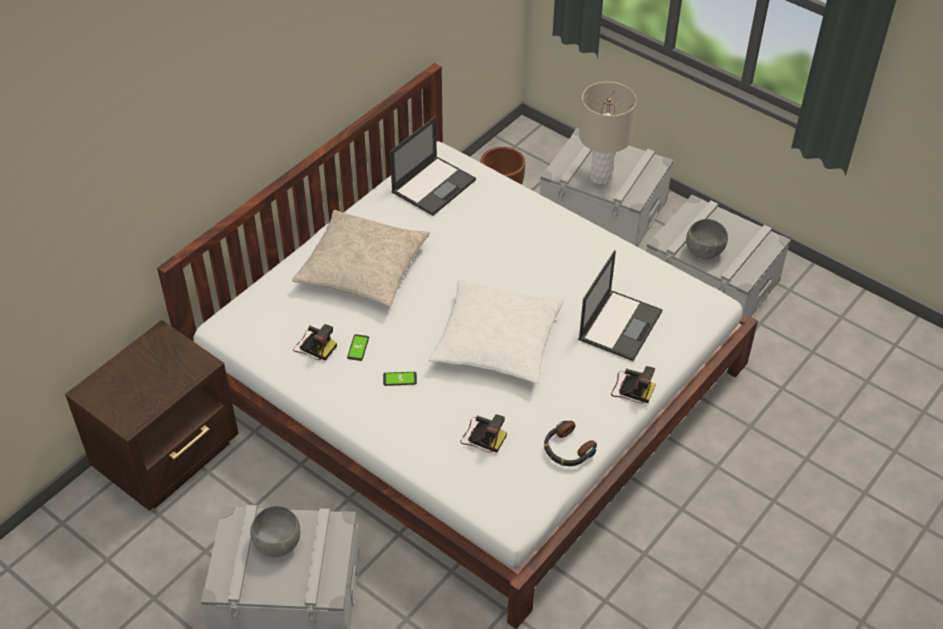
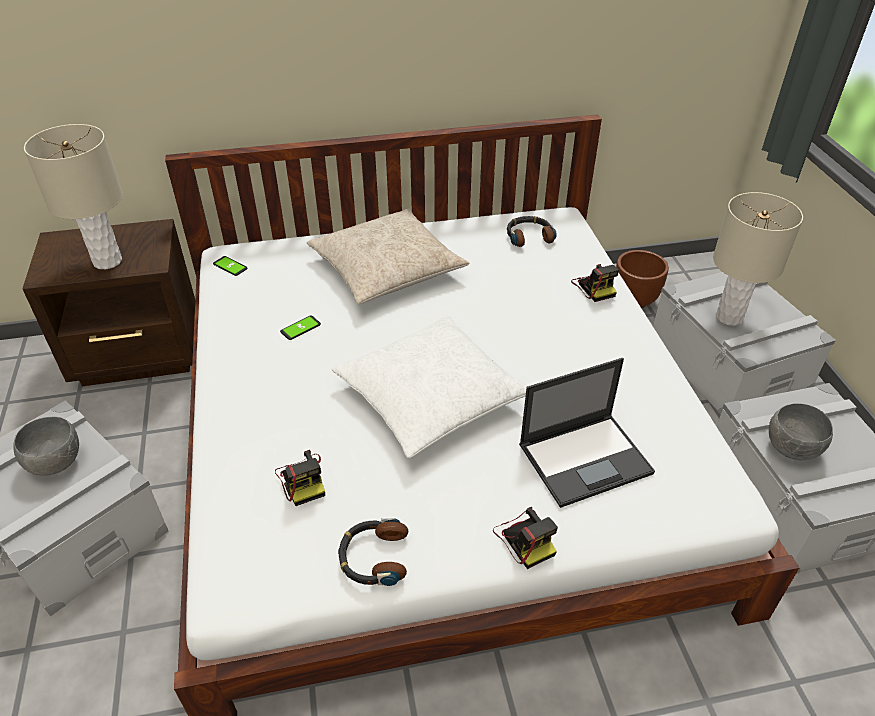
camera: 40 degrees right, 5 degrees down
camera [293,324,337,361] -> camera moved to [571,264,619,302]
phone [383,372,417,386] -> phone moved to [213,256,248,276]
laptop [390,116,476,216] -> headphones [507,216,557,247]
none -> beige table lamp [24,124,123,269]

